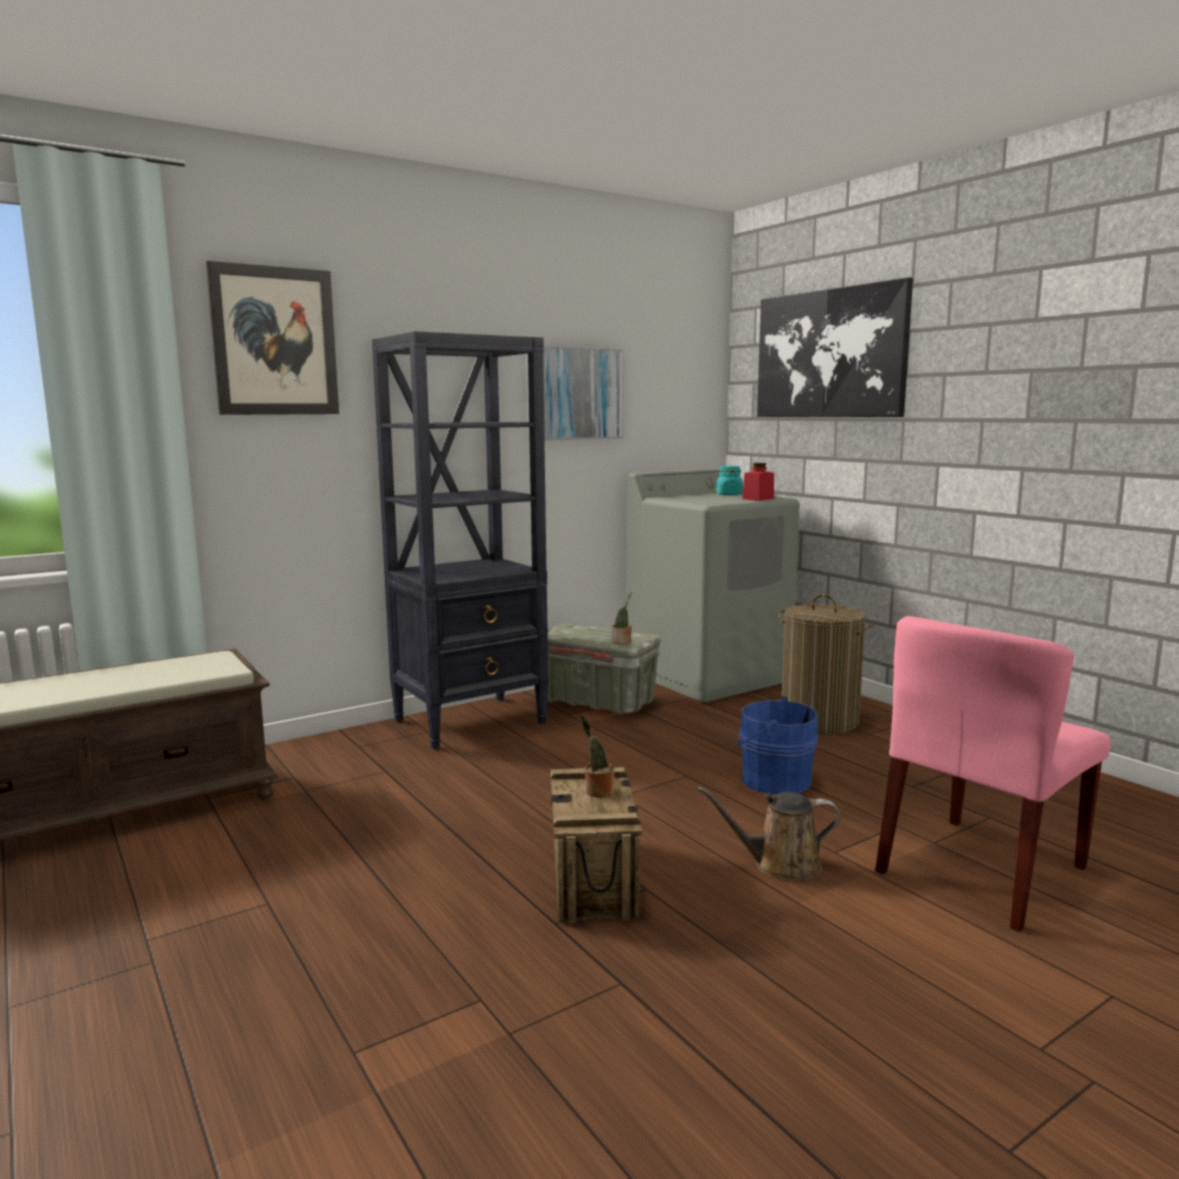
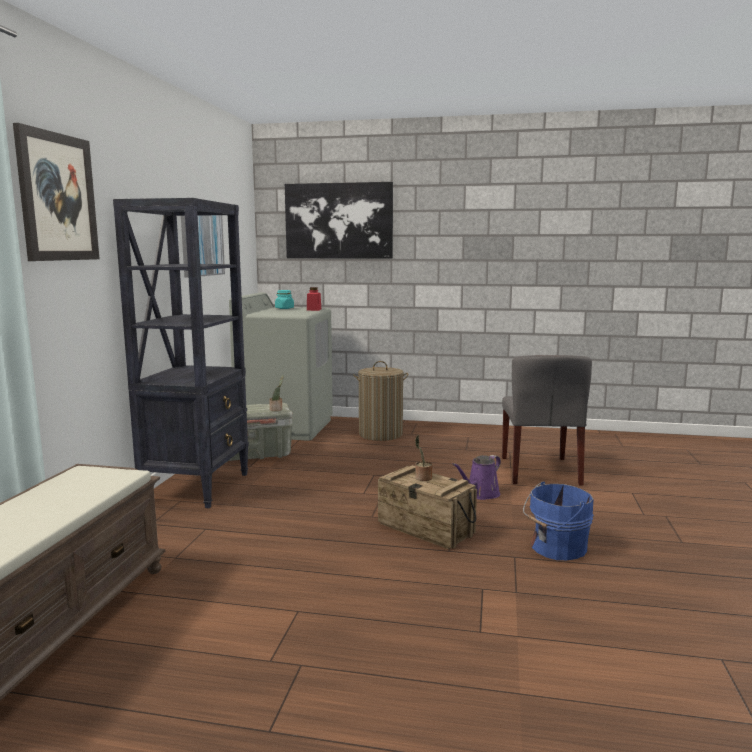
camera: 45 degrees left, 0 degrees up
brown watering can [697,787,841,881] -> purple watering can [452,455,501,500]
blue bucket [736,696,818,794] -> blue bucket moved to [523,481,594,560]
pink chair [875,616,1111,932] -> grey chair [502,355,592,486]

